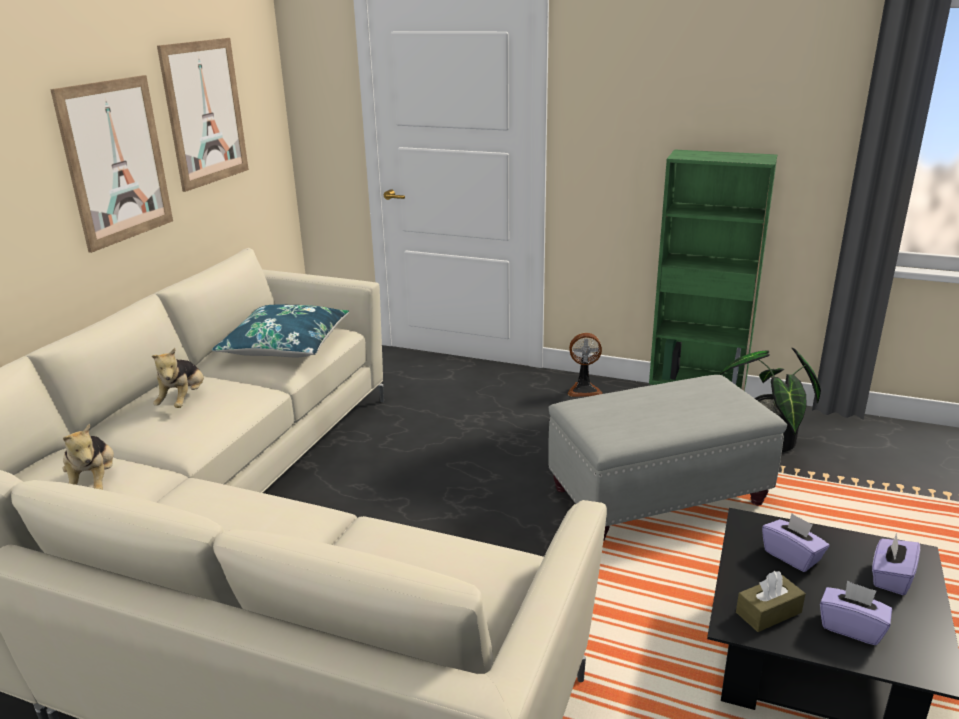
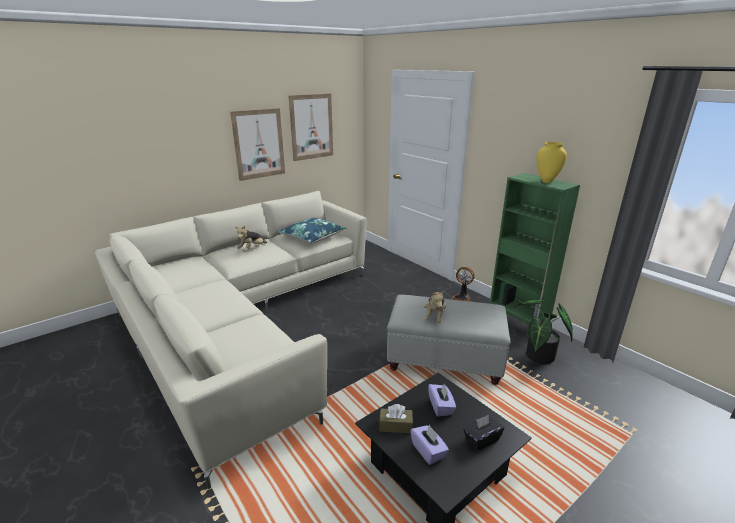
camera: 30 degrees right, 0 degrees up
plush toy [63,423,114,490] -> plush toy moved to [423,290,446,323]
purple tissue box [872,533,920,595] -> black tissue box [463,415,504,451]
none -> yellow vase [537,142,567,183]

